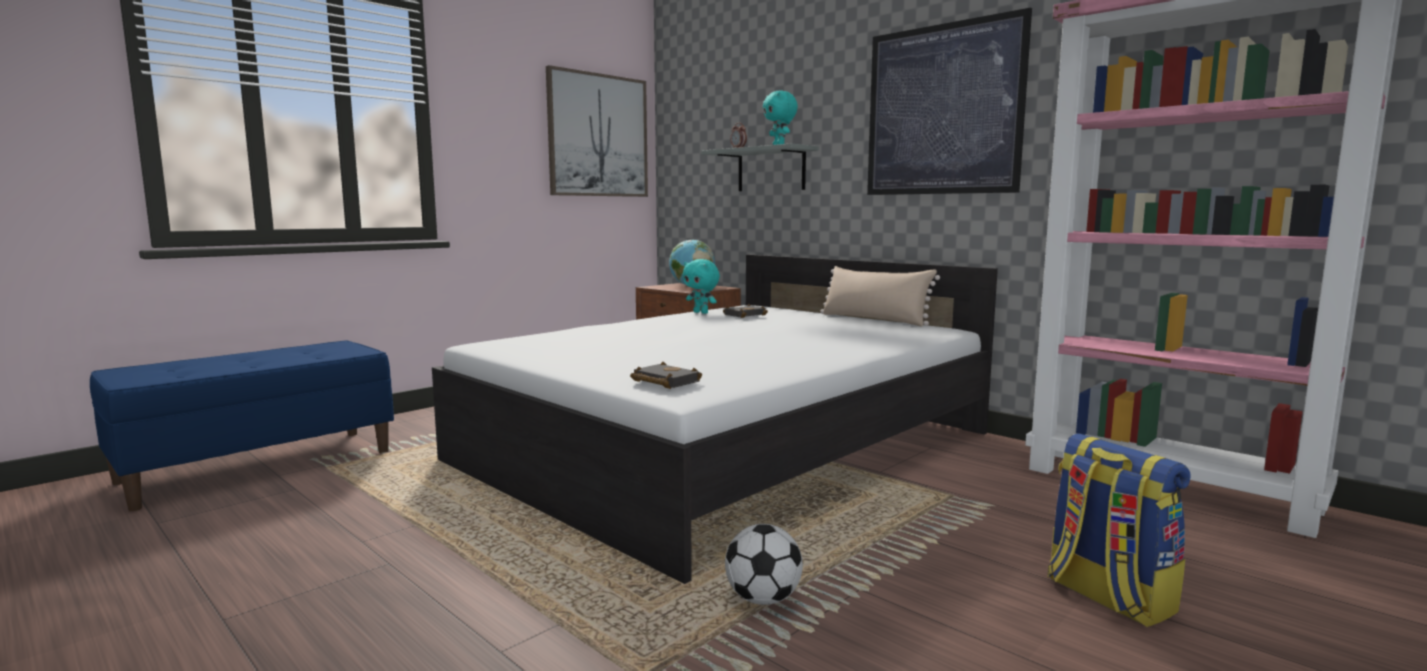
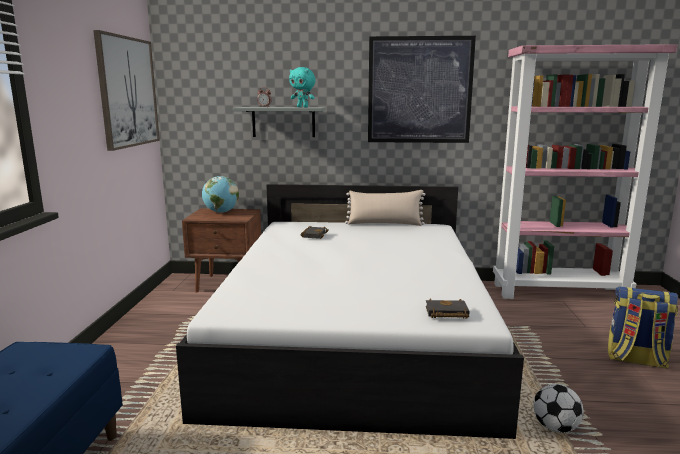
camera: 40 degrees left, 5 degrees up
turquoise plush toy [683,259,720,314] -> none

